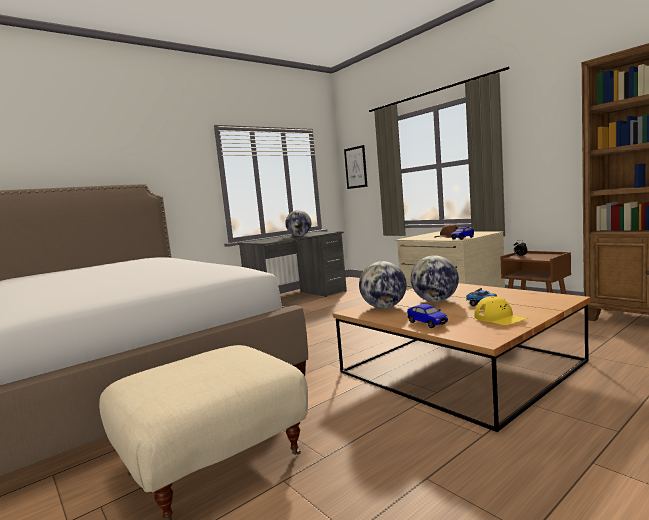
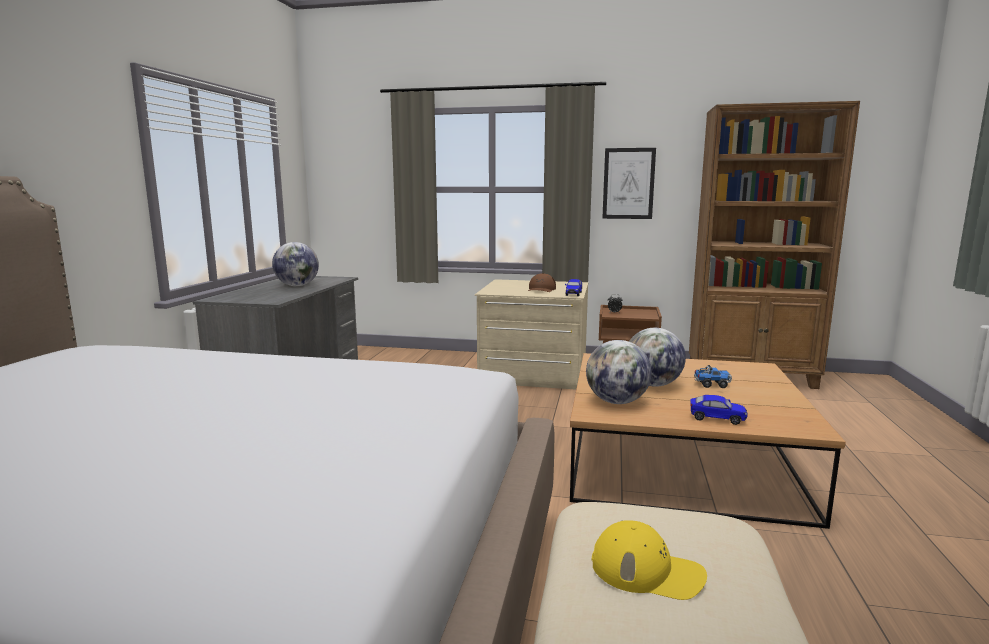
camera: 40 degrees left, 5 degrees up
picture [344,145,368,189] -> picture moved to [602,148,656,219]
yellow cap [474,296,527,325] -> yellow cap moved to [592,520,707,600]

